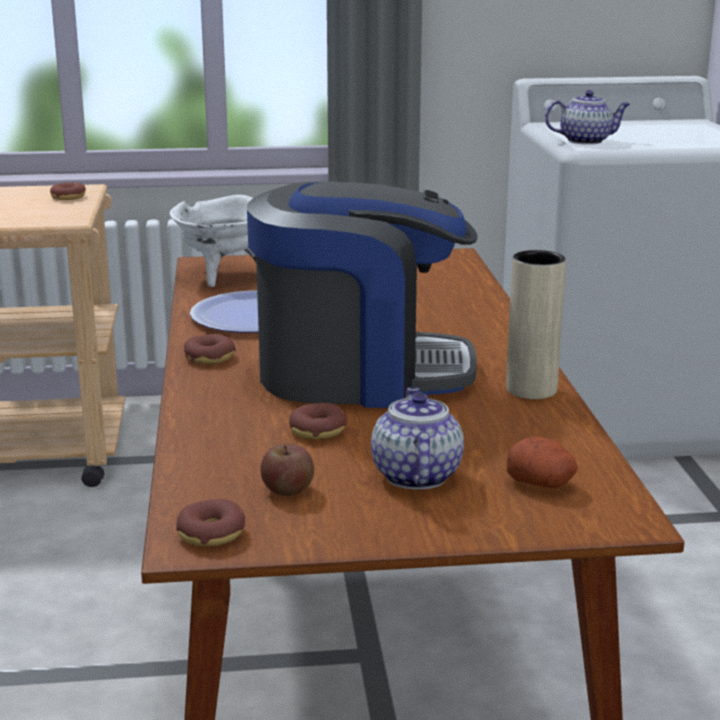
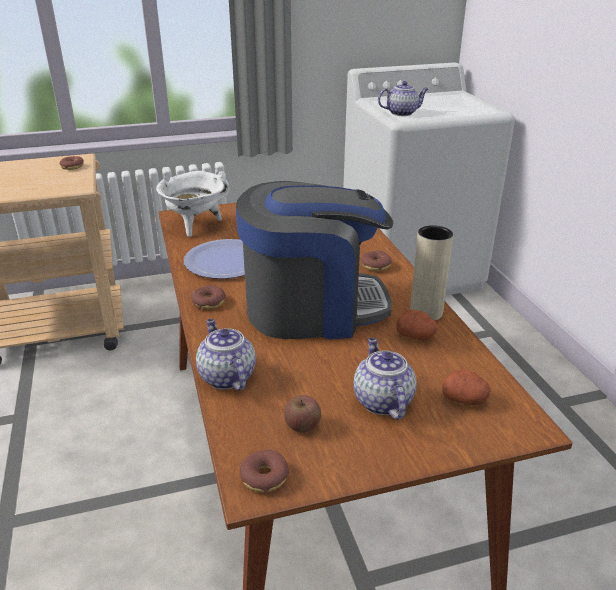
camera: 10 degrees left, 10 degrees up
donut [289,403,347,439] -> donut moved to [361,250,392,271]
none -> teapot [196,319,256,390]
none -> potato [397,310,438,341]

